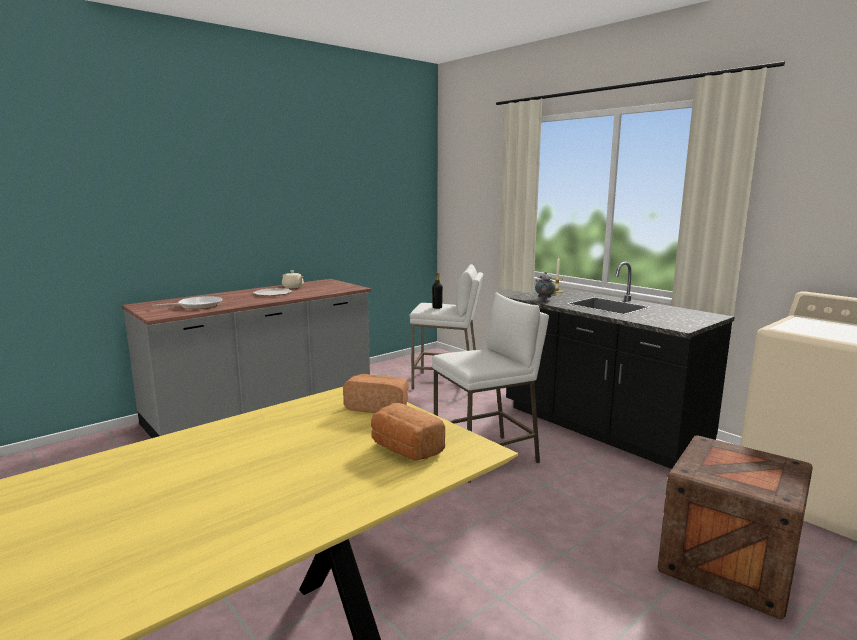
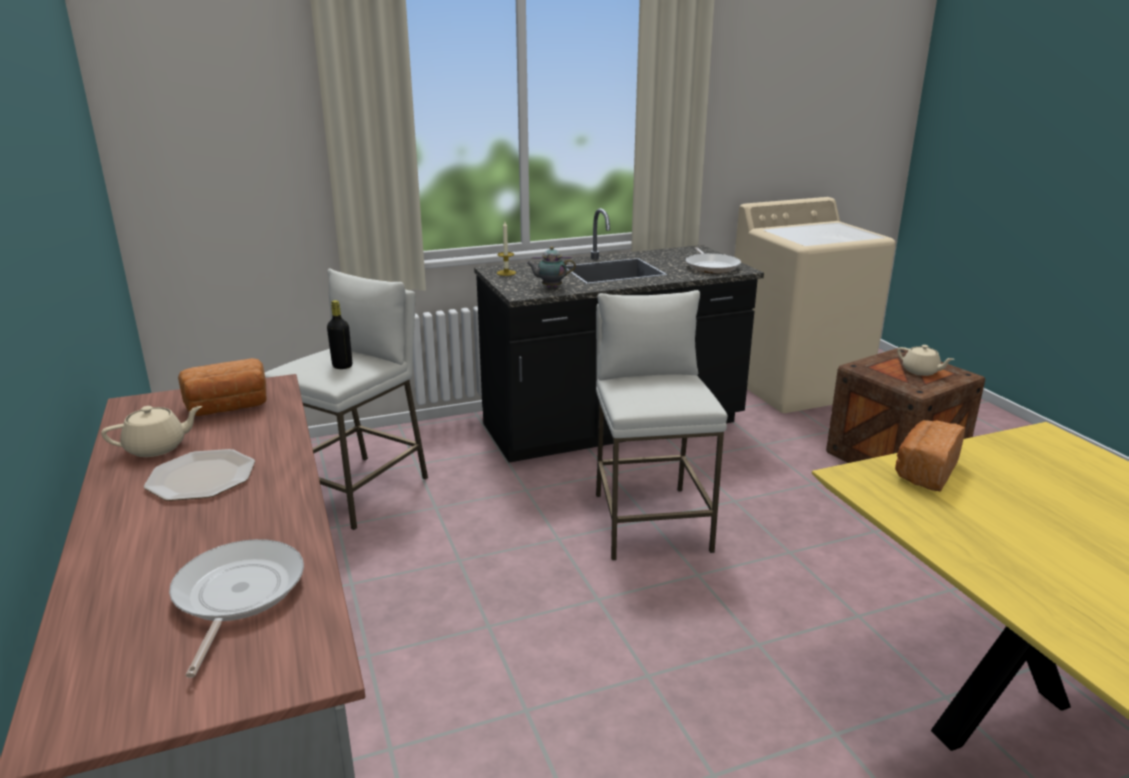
camera: 70 degrees left, 10 degrees up
bread [371,403,445,461] -> bread moved to [178,358,267,416]
none -> frying pan [686,248,741,273]
none -> beige teapot [897,345,954,376]

